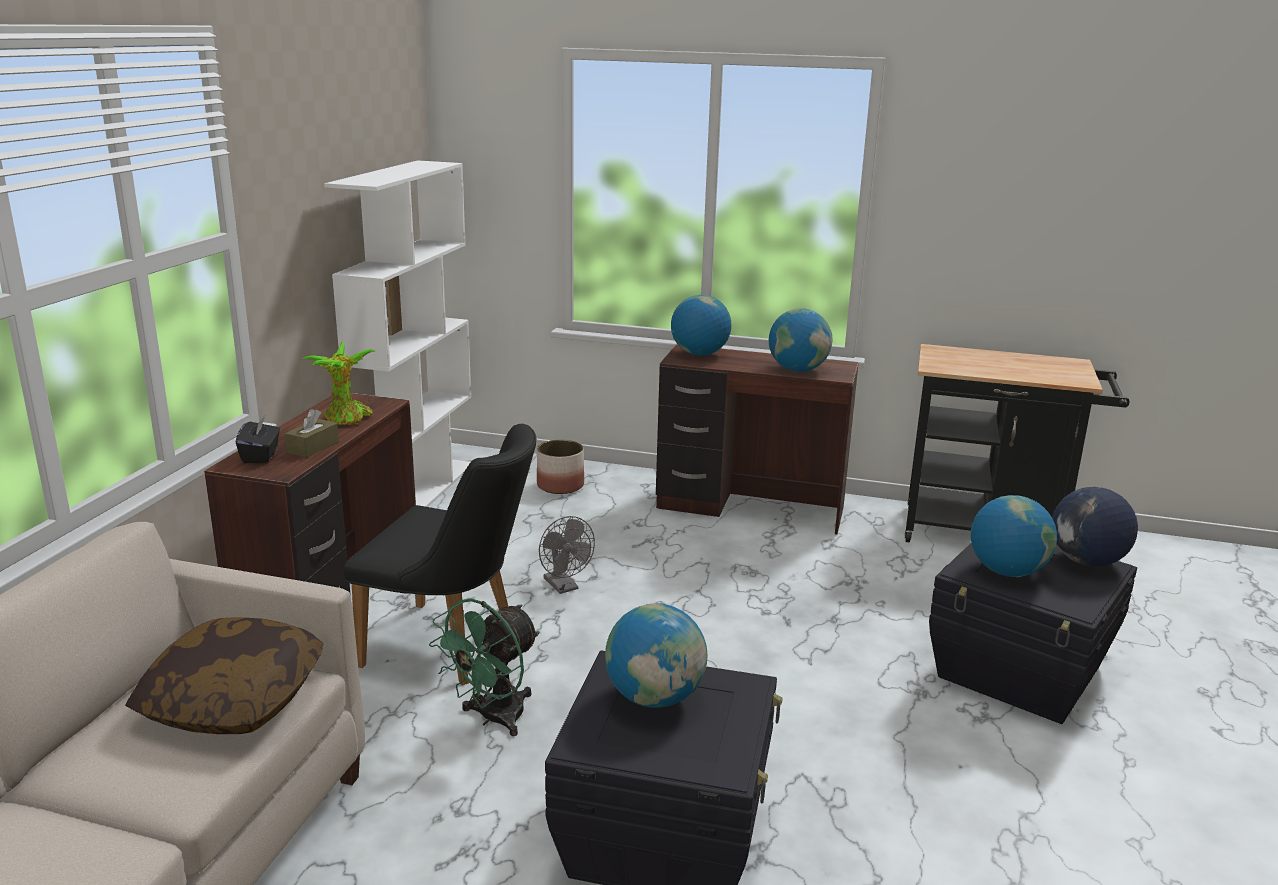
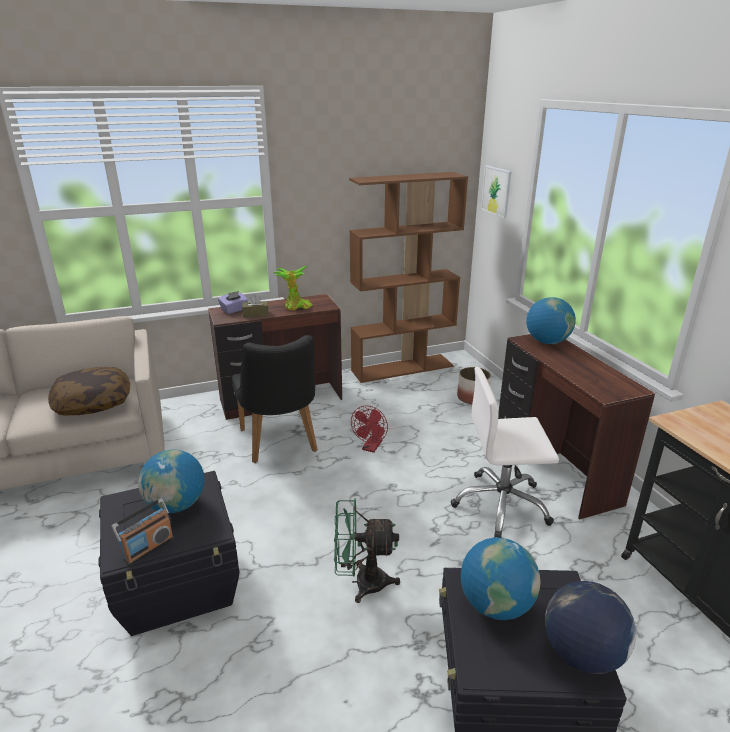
camera: 55 degrees right, 5 degrees up
black tissue box [236,416,280,463] -> purple tissue box [218,291,248,314]
white bookcase [324,160,471,507] -> brown bookcase [349,172,468,383]
green fan [429,598,540,736] -> green fan moved to [334,498,400,603]
grey fan [539,516,595,594] -> red fan [351,406,388,453]
globe [769,308,832,372] -> none
none -> radio [112,498,174,565]
none -> white office chair [451,367,559,538]
none -> picture [481,166,511,218]

